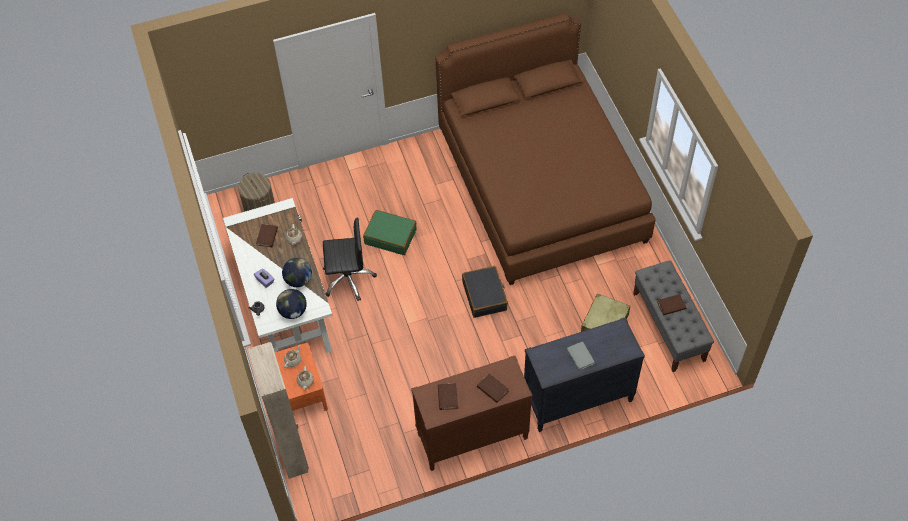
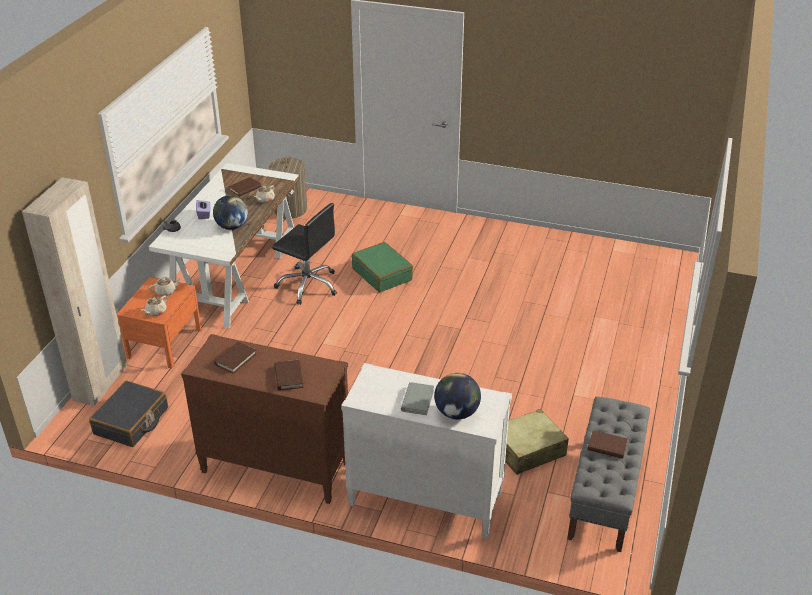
camera: 35 degrees right, 20 degrees down
globe [276,289,307,319] -> globe moved to [434,373,481,420]
brown bed [435,13,655,285] -> none
black suitcase [462,266,508,318] -> black suitcase moved to [89,381,168,447]
black dresser [524,317,645,432] -> white dresser [341,363,512,539]

